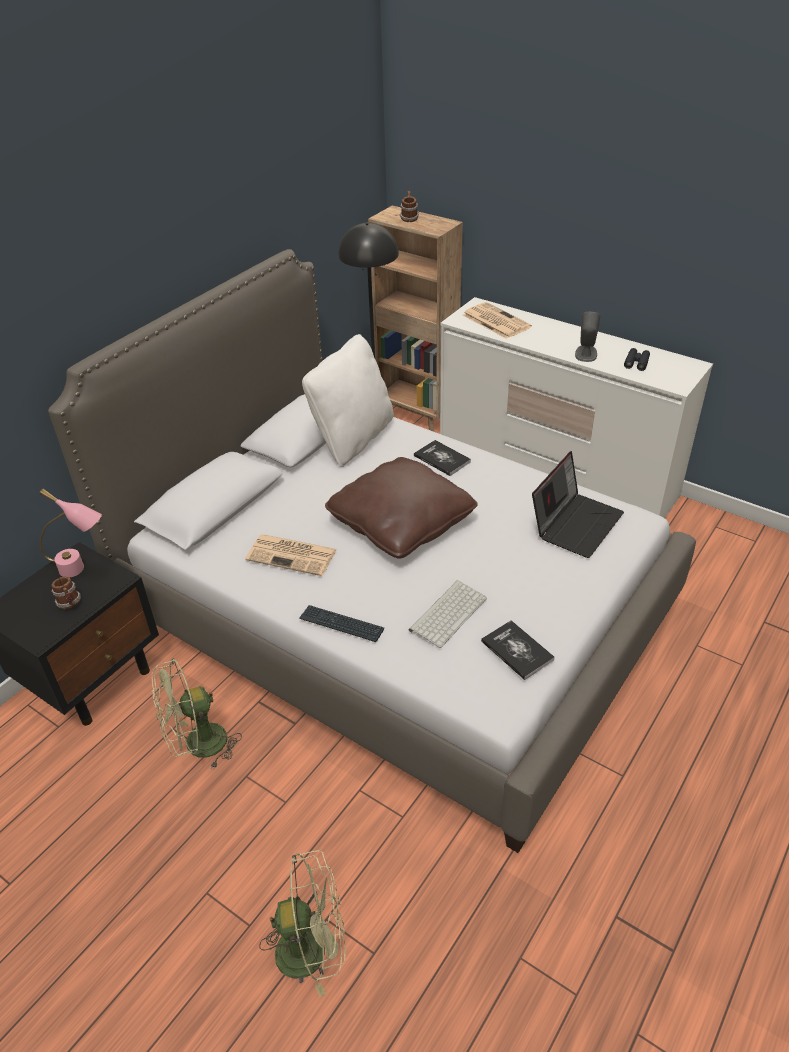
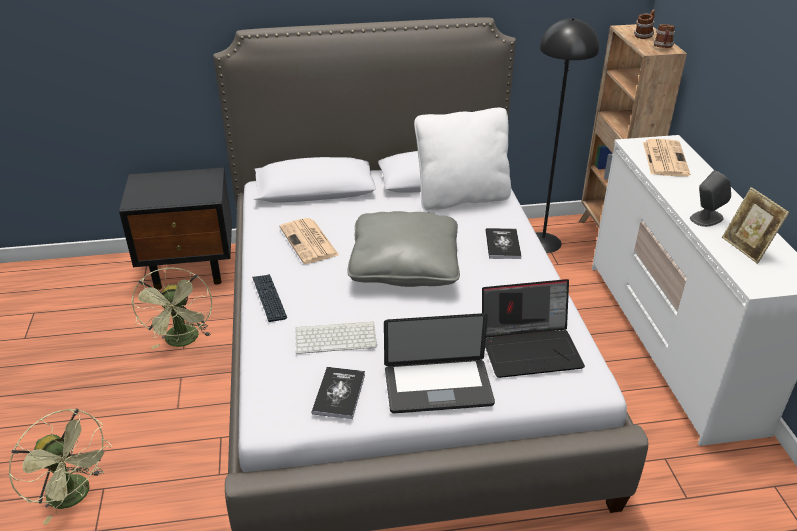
camera: 45 degrees right, 5 degrees down
pink table lamp [39,488,102,578] -> none
mug [51,577,81,609] -> mug moved to [653,24,675,48]
green fan [152,658,242,769] -> green fan turned 120 degrees counterclockwise [131,267,212,349]
brown pillow [325,457,478,559] -> grey pillow [347,211,460,287]
black binoculars [624,348,650,371] -> picture frame [722,187,790,264]
none -> laptop [384,313,495,413]

